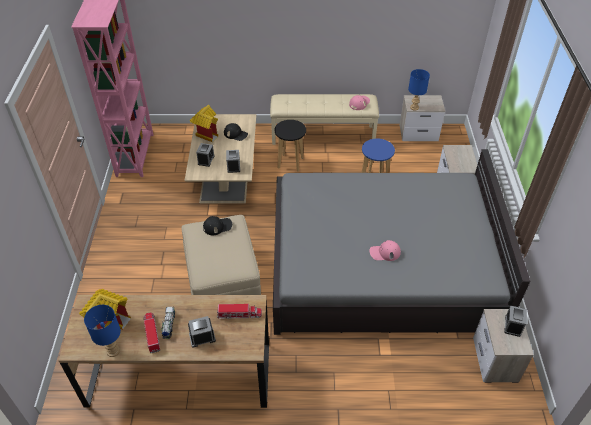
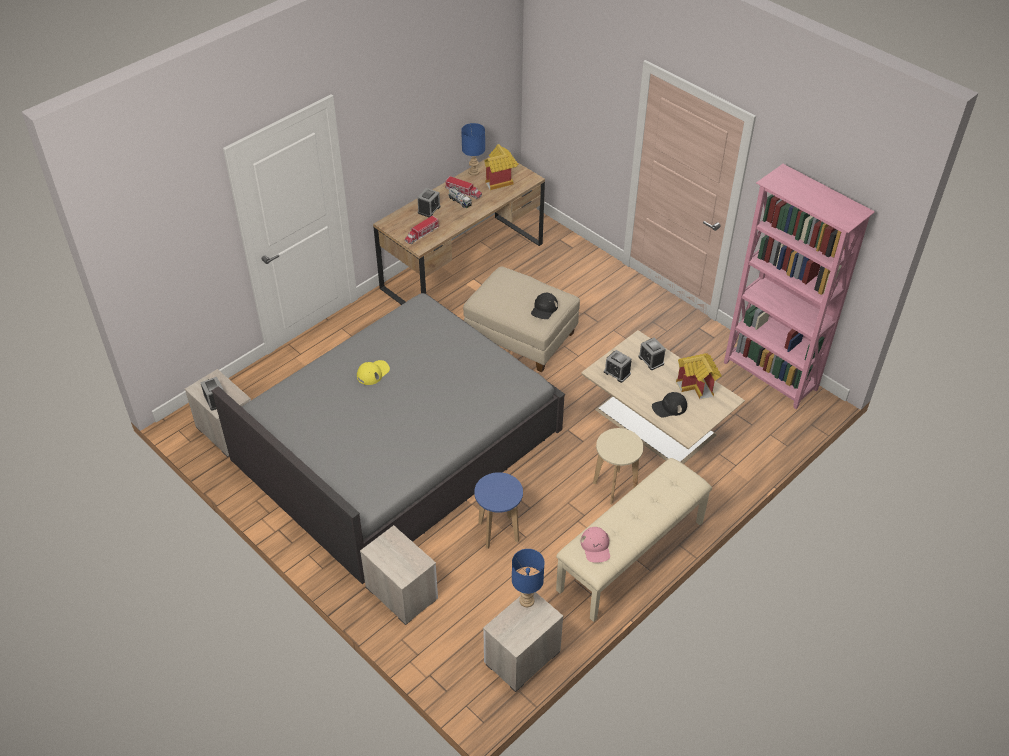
camera: 135 degrees right, 0 degrees up
black stool [275,120,306,171] -> beige stool [593,428,644,504]
pink cap [370,240,401,261] -> yellow cap [357,360,390,385]

